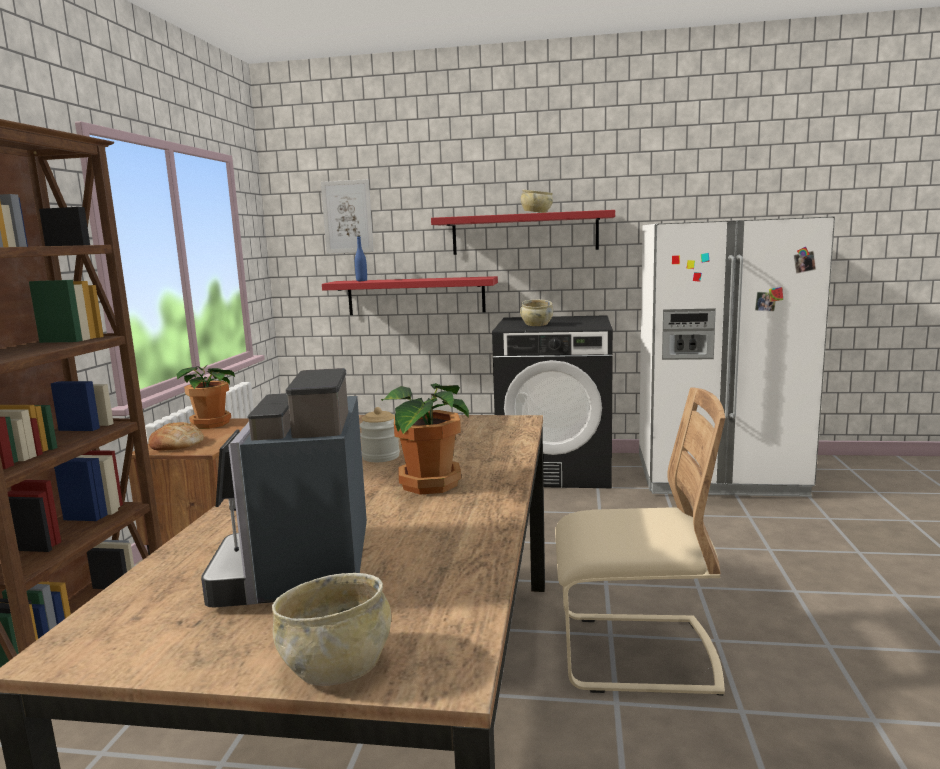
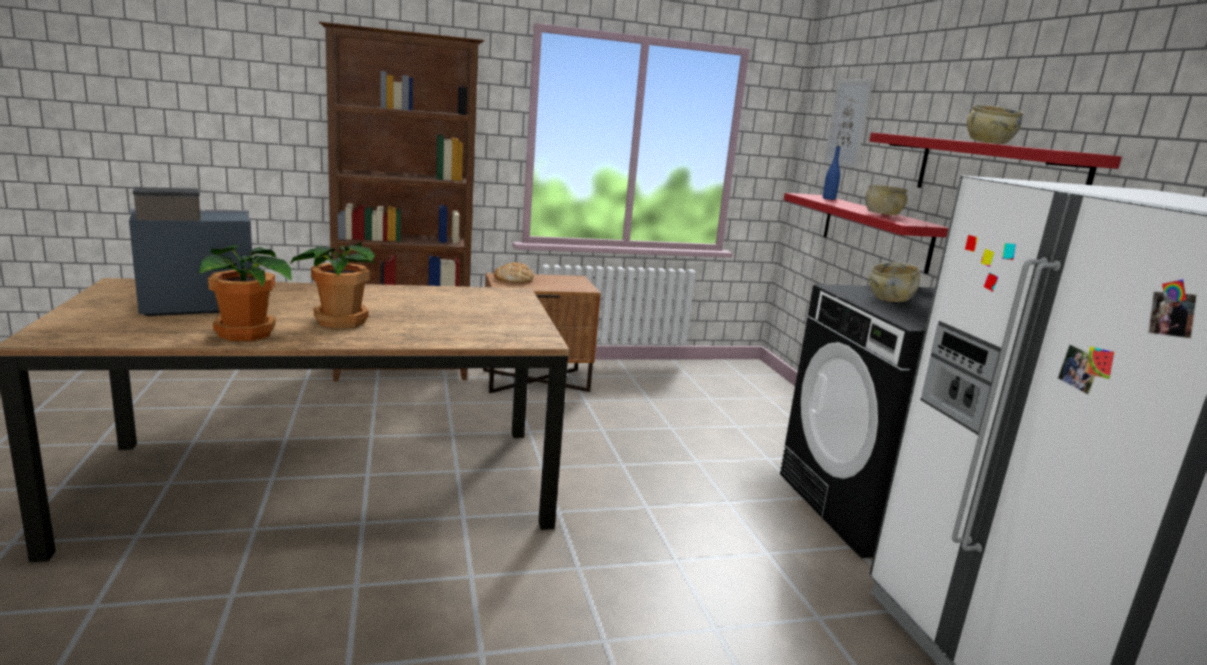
camera: 65 degrees right, 5 degrees up
potted plant [177,364,235,429] -> potted plant moved to [198,245,292,341]
beige bowl [272,573,391,686] -> beige bowl moved to [865,185,908,215]
jar [360,407,400,462] -> none
beige chair [555,388,725,696] -> none

